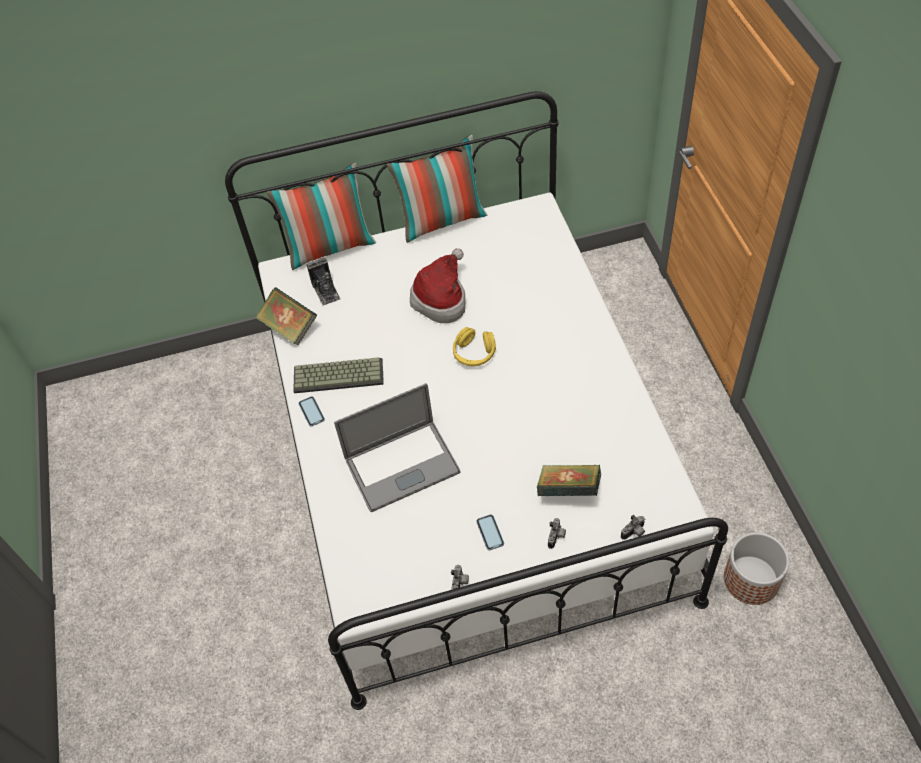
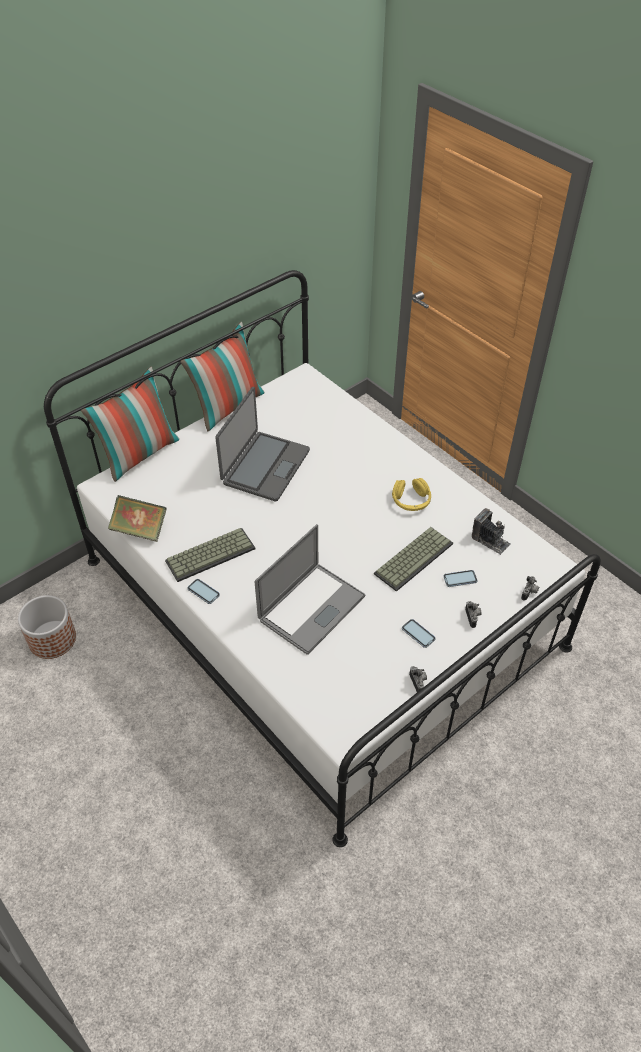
camera: 30 degrees left, 5 degrees down
camera [307,257,340,306] -> camera moved to [472,508,511,555]
hat [410,248,465,323] -> laptop [215,387,310,501]
yellow headphones [453,327,496,366] -> yellow headphones moved to [392,478,431,511]
book [537,465,601,496] -> phone [443,570,477,587]
planter [724,532,789,605] -> planter moved to [18,595,76,659]
none -> keyboard [374,527,453,592]

